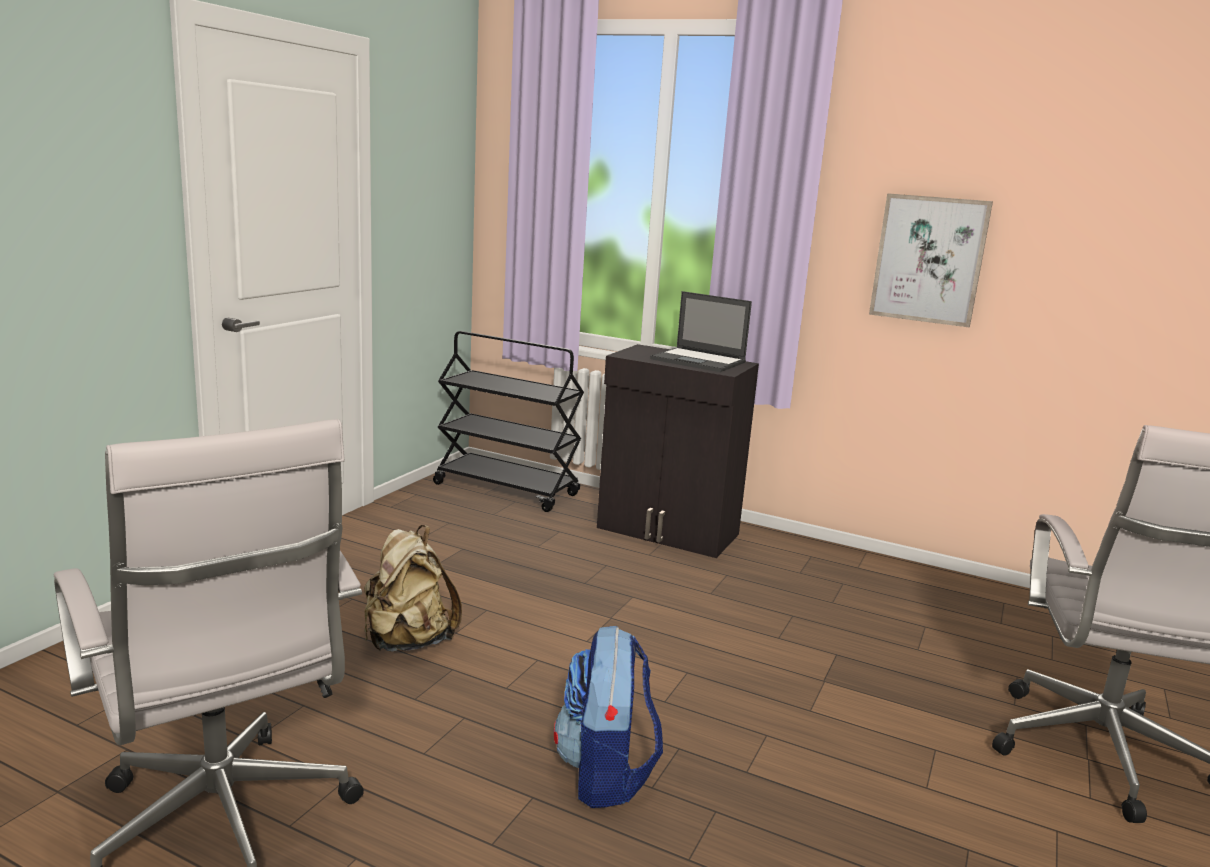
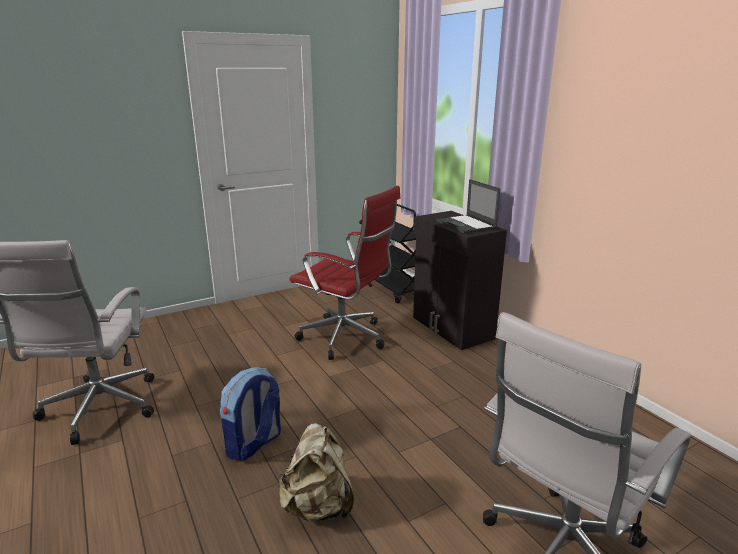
camera: 35 degrees right, 5 degrees up
beige backpack [364,525,462,652] -> beige backpack moved to [279,423,354,522]
picture [869,193,993,327] -> none
none -> red office chair [289,186,401,360]

